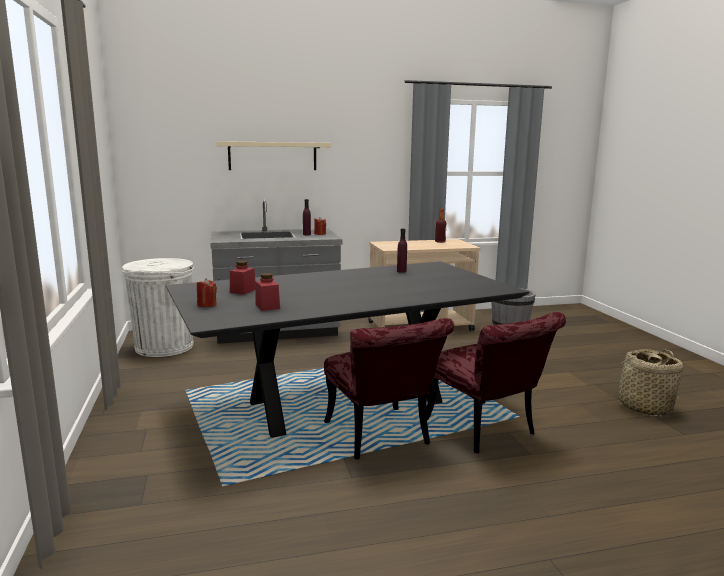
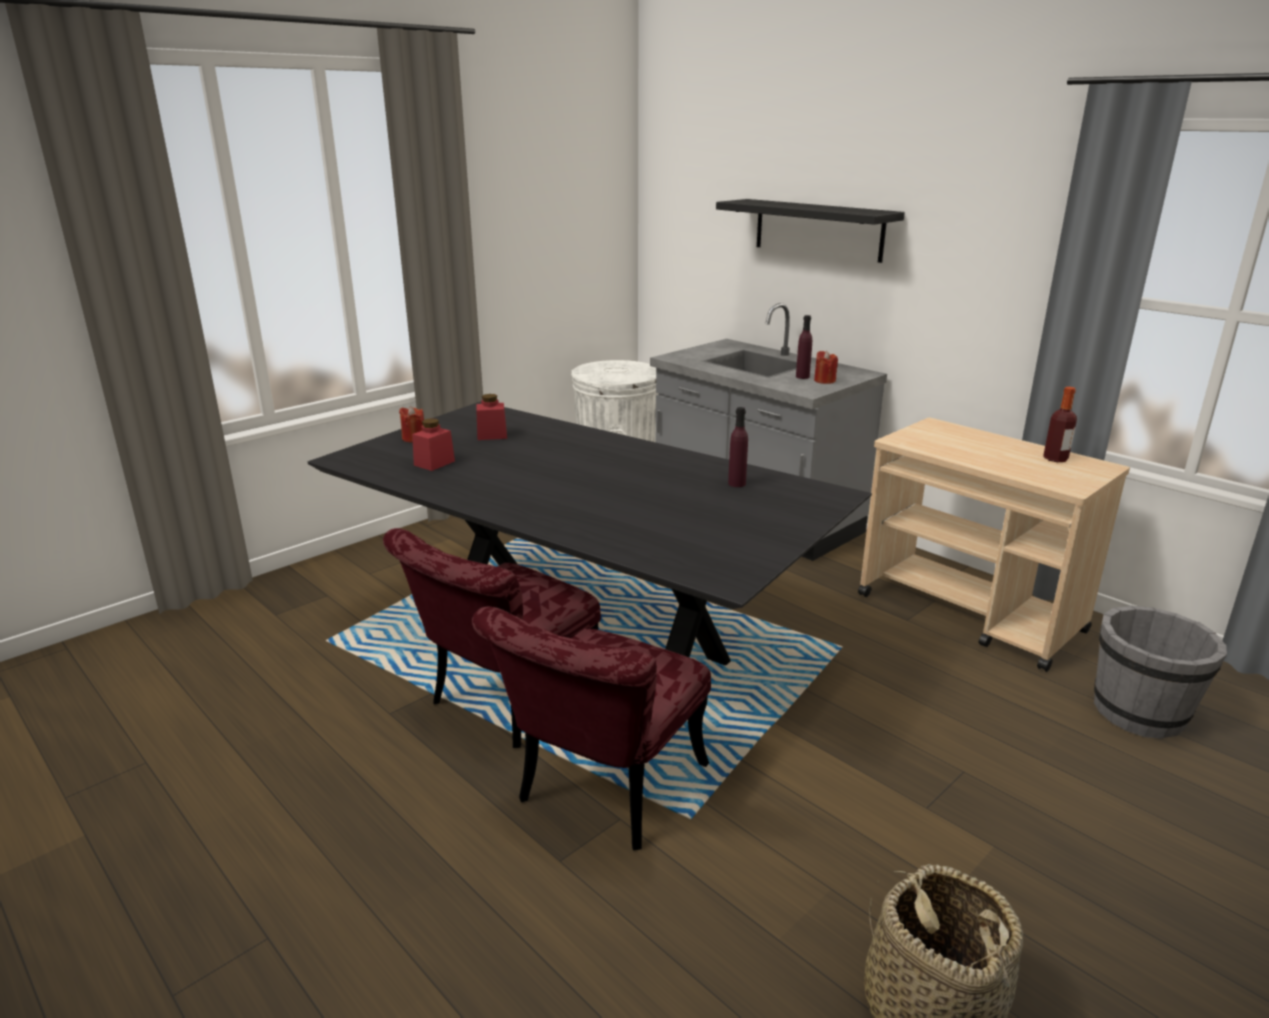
camera: 60 degrees right, 10 degrees up
beige shelf [217,141,331,170] -> black shelf [716,199,905,263]

